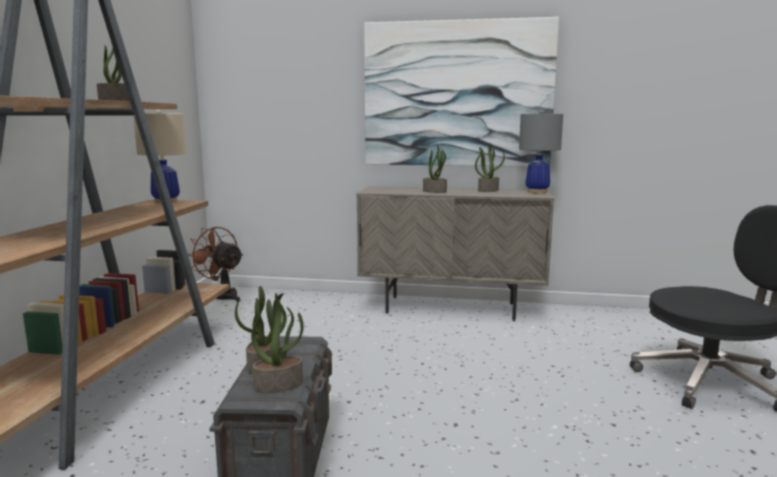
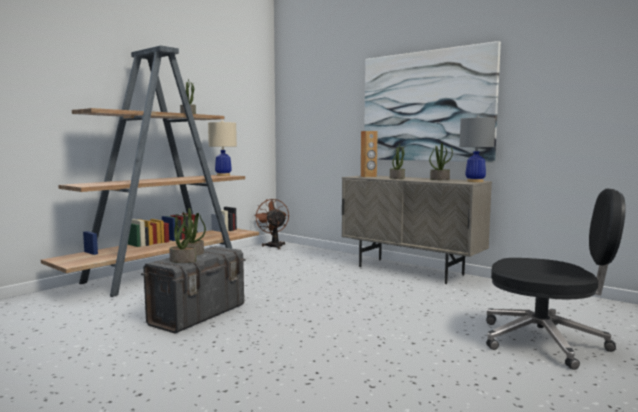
camera: 30 degrees right, 5 degrees down
none -> brown speaker [361,131,378,177]

